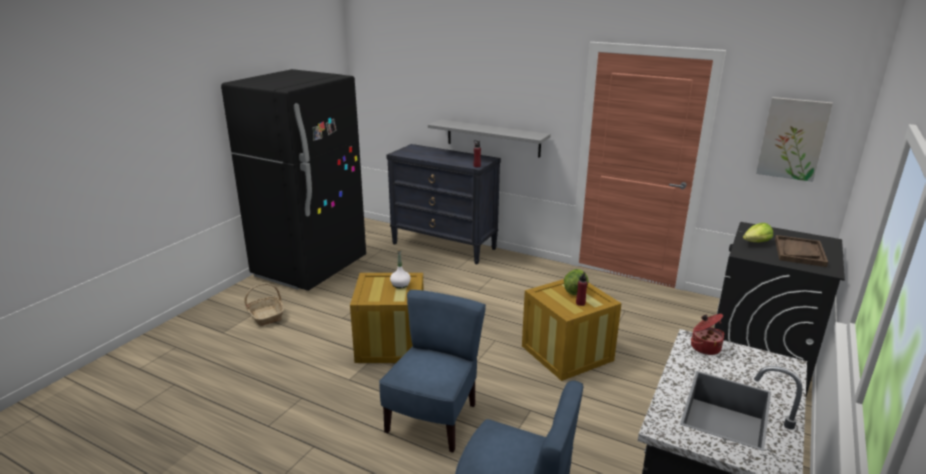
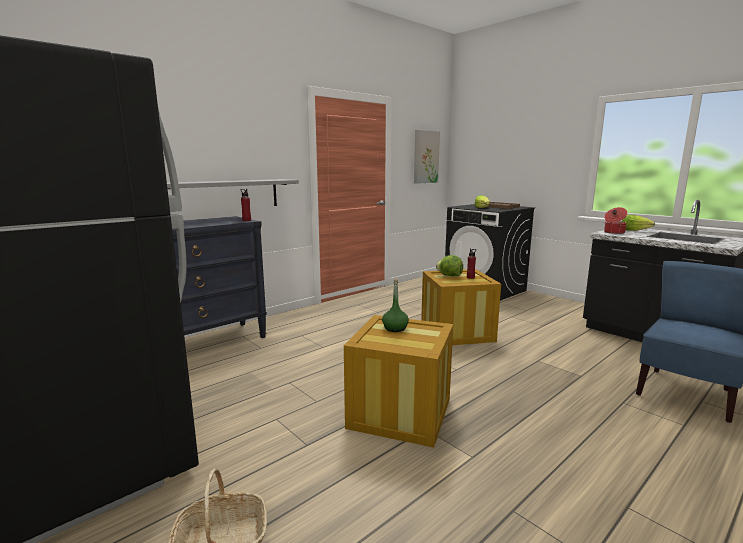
camera: 70 degrees left, 10 degrees down
blue chair [379,290,486,453] -> none
white bottle [390,249,411,288] -> green bottle [382,279,409,332]
none -> lettuce [622,215,655,231]

